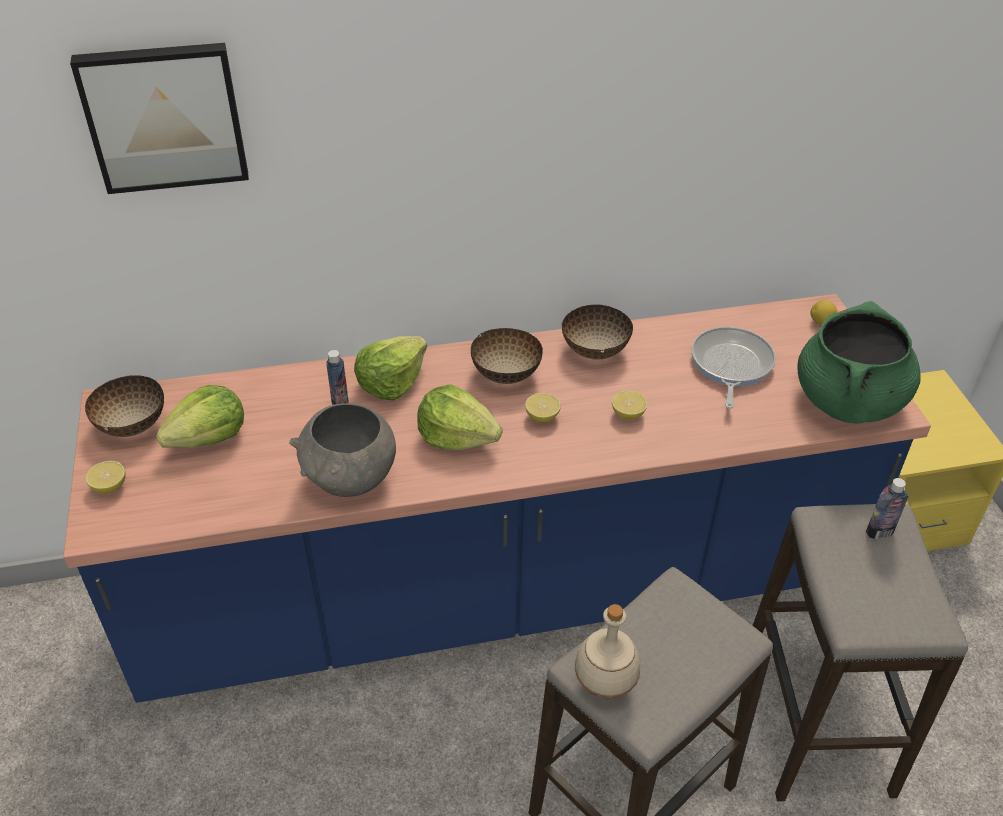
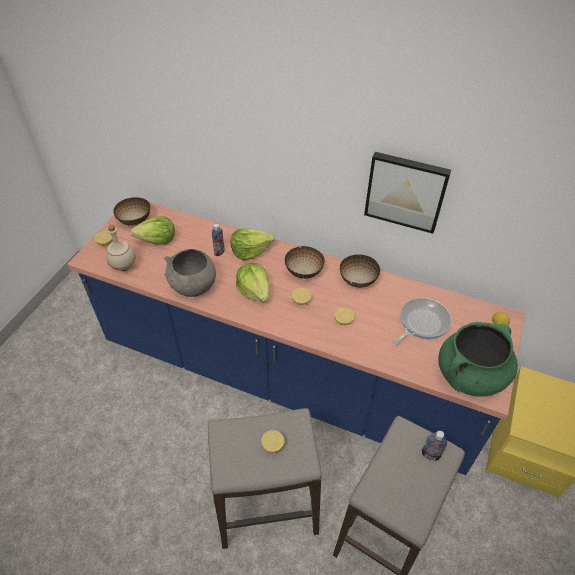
camera: 35 degrees right, 5 degrees up
picture [70,43,249,194] -> picture moved to [364,152,451,234]
beige bottle [575,604,640,699] -> beige bottle moved to [106,225,136,272]
none -> lemon [261,430,284,453]

